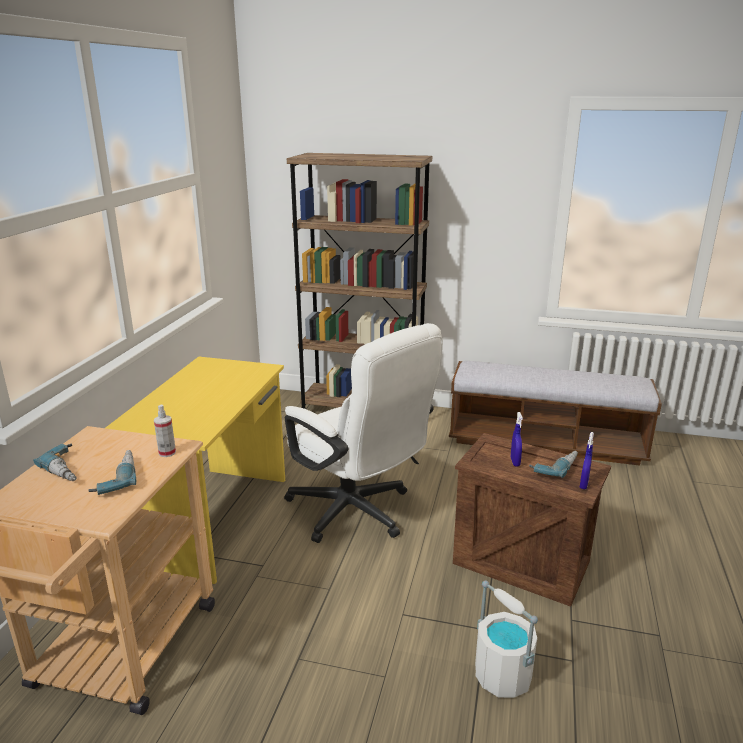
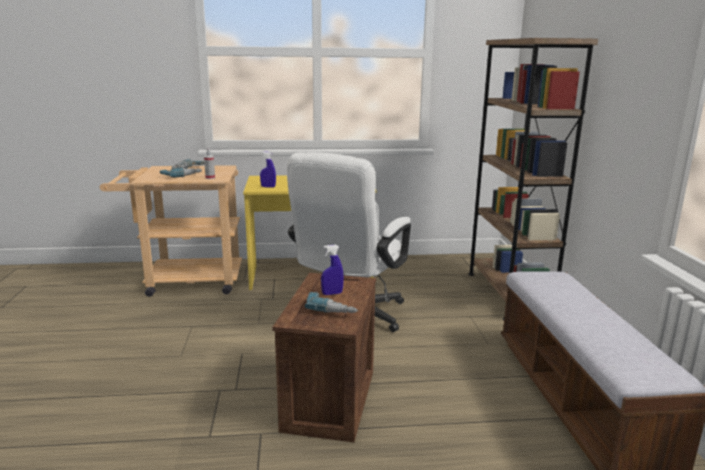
camera: 70 degrees right, 5 degrees down
white bucket [475,580,538,698] -> none
blue spray bottle [580,432,594,489] -> blue spray bottle moved to [260,151,276,187]

